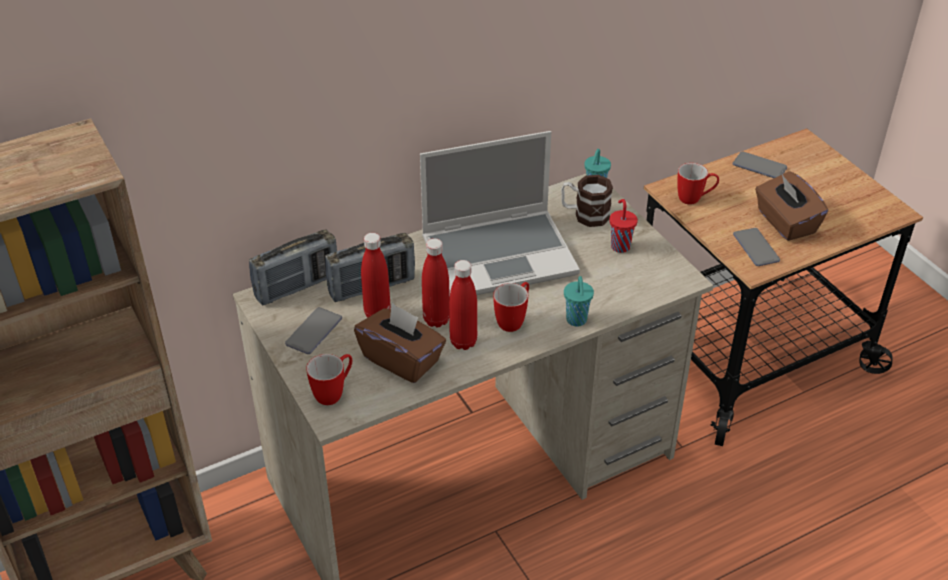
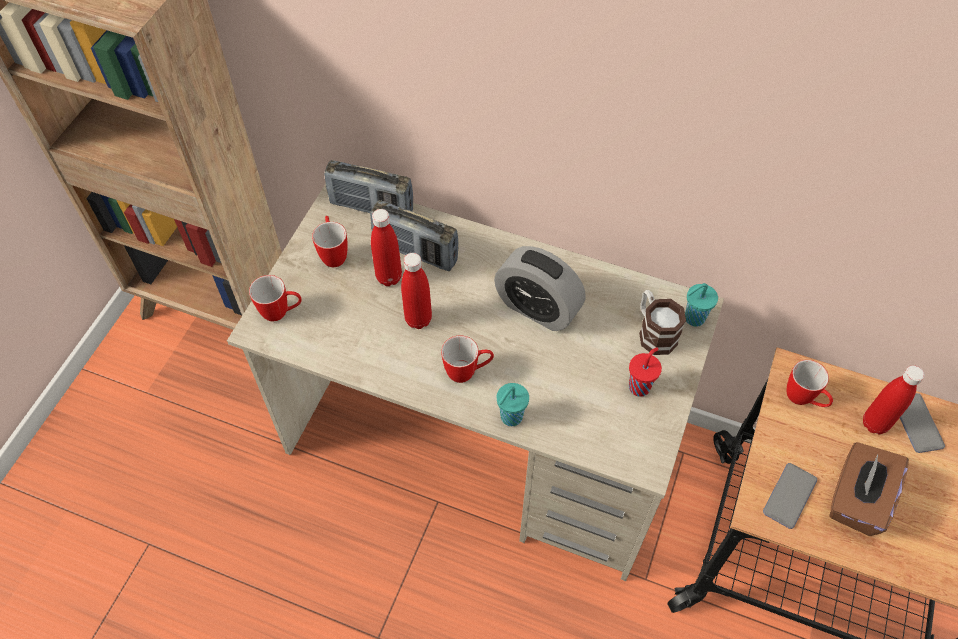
camera: 50 degrees right, 15 degrees up
phone [285,307,342,354] -> mug [312,216,348,267]
brown tissue box [354,303,446,383] -> none
laptop [420,131,580,295] -> alarm clock [494,246,586,331]
red bottle [449,260,477,350] -> red bottle moved to [863,365,925,434]

